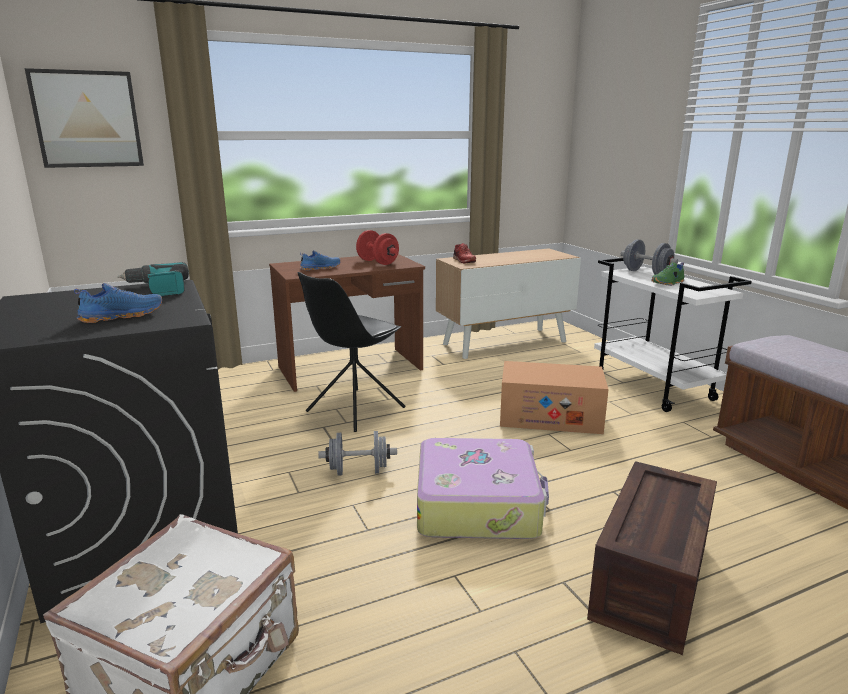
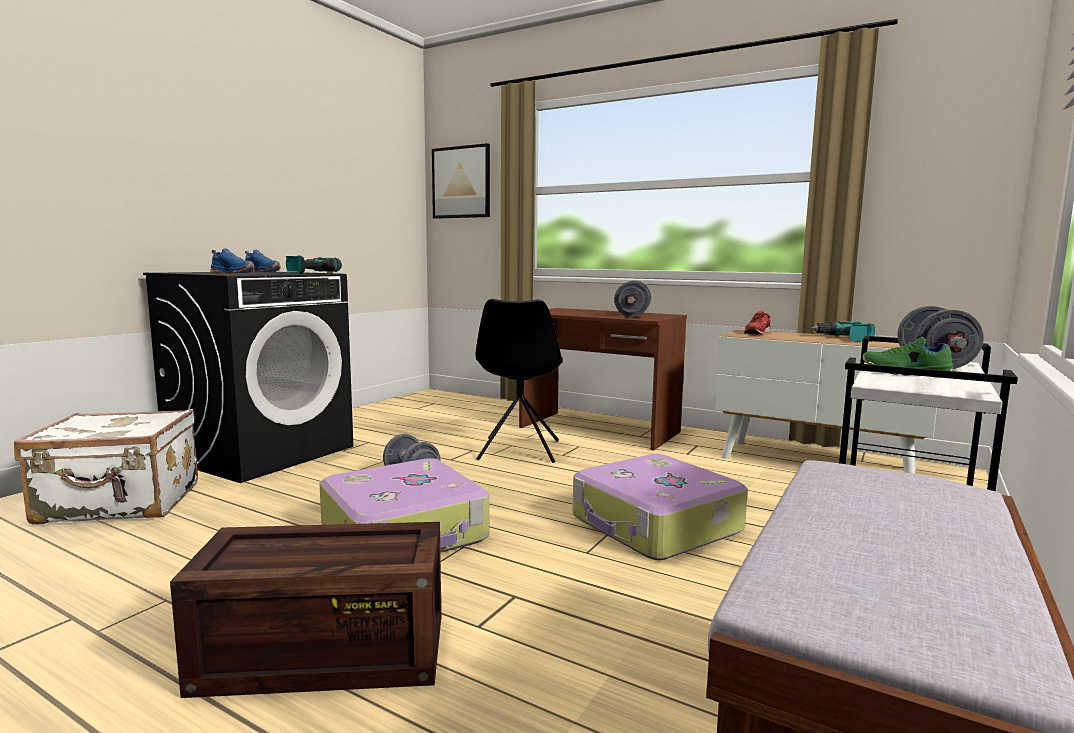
camera: 55 degrees right, 10 degrees down
black chair [298,272,405,432] -> black chair turned 90 degrees counterclockwise [476,299,563,463]
blue shoe [300,250,341,271] -> blue shoe moved to [245,250,281,272]
red dumbbell [356,230,399,265] -> grey dumbbell [614,281,651,317]
cardboard box [500,361,609,434] -> suitcase [572,454,748,560]
none -> power drill [811,321,875,342]

